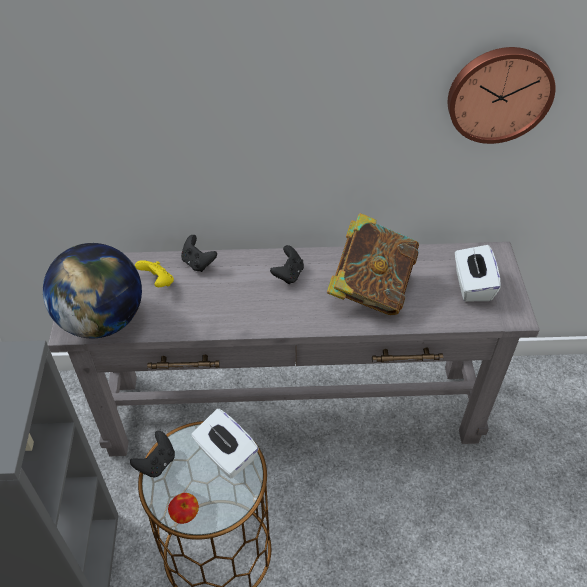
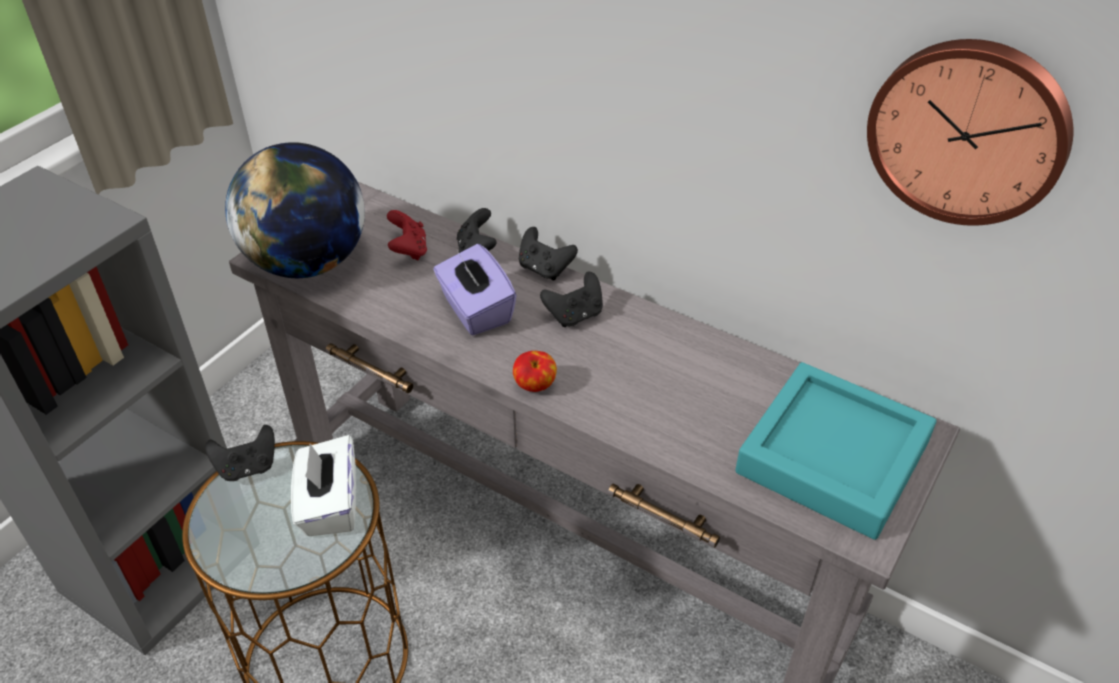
camera: 35 degrees right, 5 degrees down
yellow game controller [135,260,174,287] -> red game controller [387,210,427,260]
apple [168,493,199,524] -> apple moved to [513,351,557,392]
book [327,213,419,315] -> none
white tissue box [455,245,501,302] -> turquoise tray [735,362,936,540]
none -> purple tissue box [433,244,517,335]
none -> black game controller [519,227,578,280]

